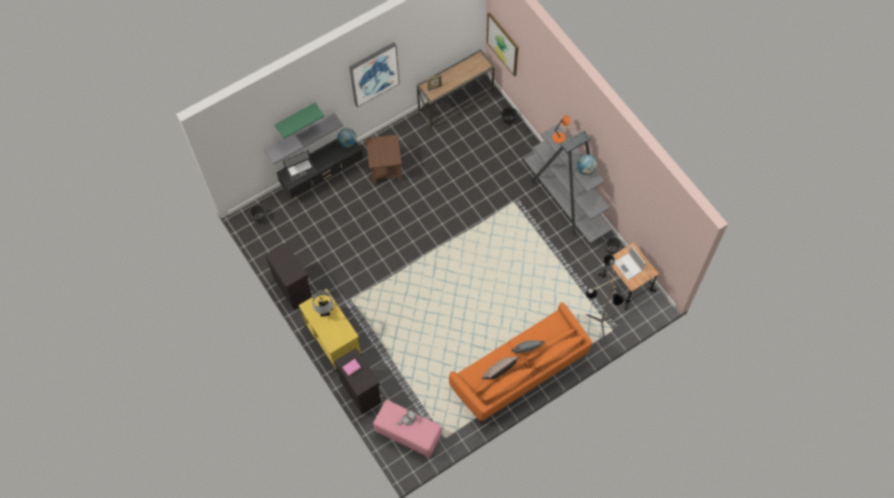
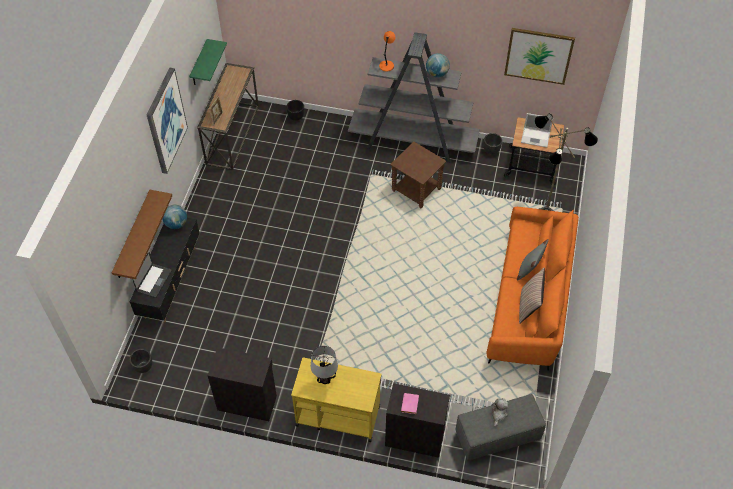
camera: 45 degrees left, 10 degrees down
grey shelf [264,112,343,165] -> brown shelf [112,190,172,279]
green shelf [275,103,325,139] -> green shelf moved to [189,39,227,85]
brown side table [366,135,402,184] -> brown side table moved to [390,142,446,208]
pink ottoman [373,399,442,457] -> grey ottoman [456,394,546,460]
picture [487,12,518,77] -> picture moved to [504,28,575,85]

